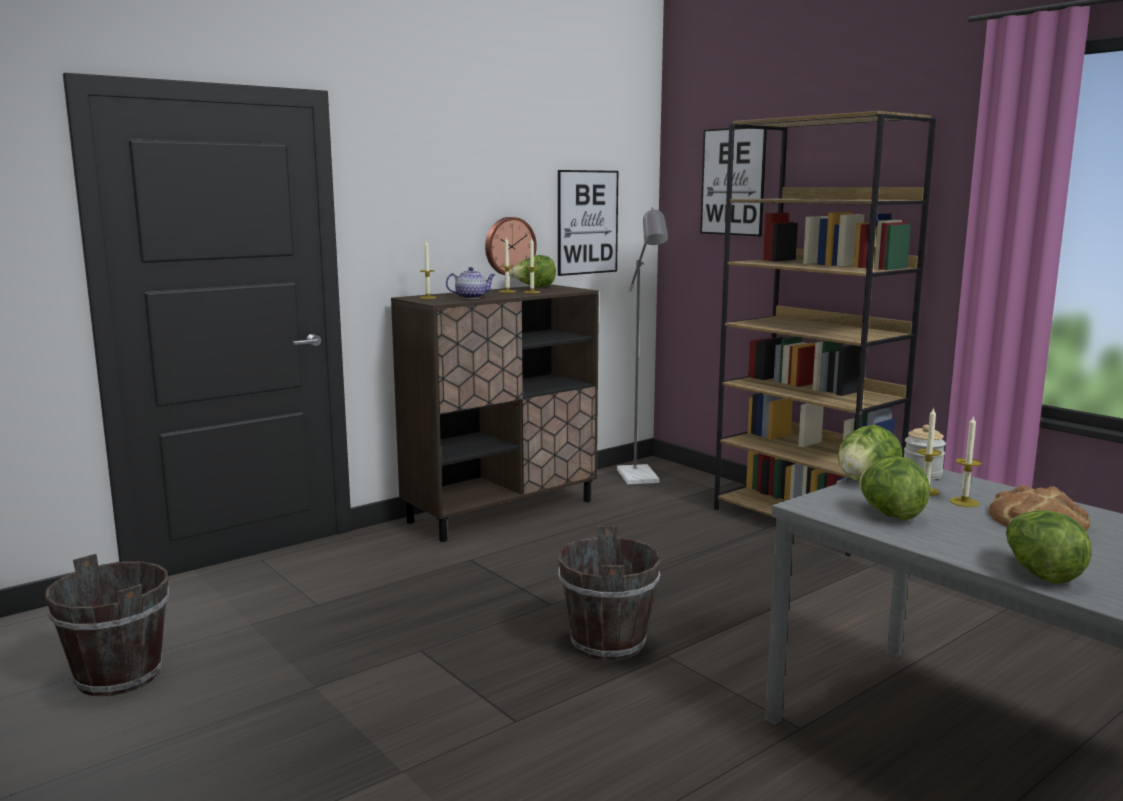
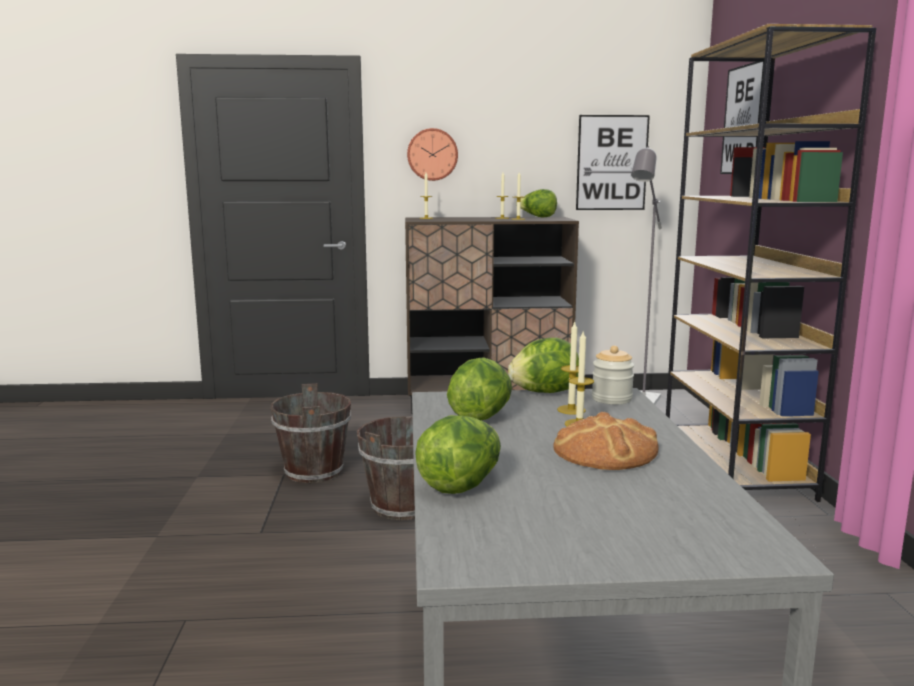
camera: 35 degrees right, 0 degrees up
brown bucket [45,554,169,696] -> brown bucket moved to [271,383,351,483]
teapot [446,267,495,299] -> none
wall clock [485,217,537,276] -> wall clock moved to [407,128,458,181]

